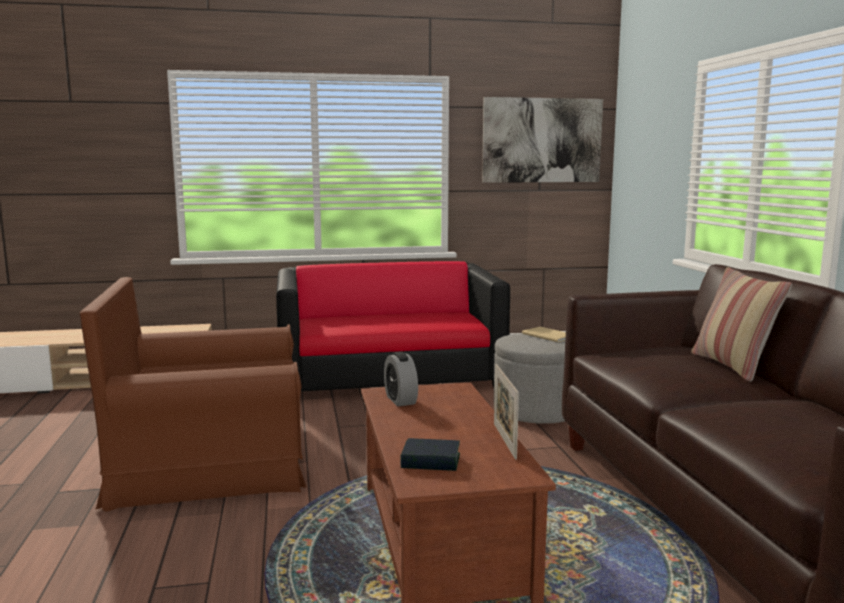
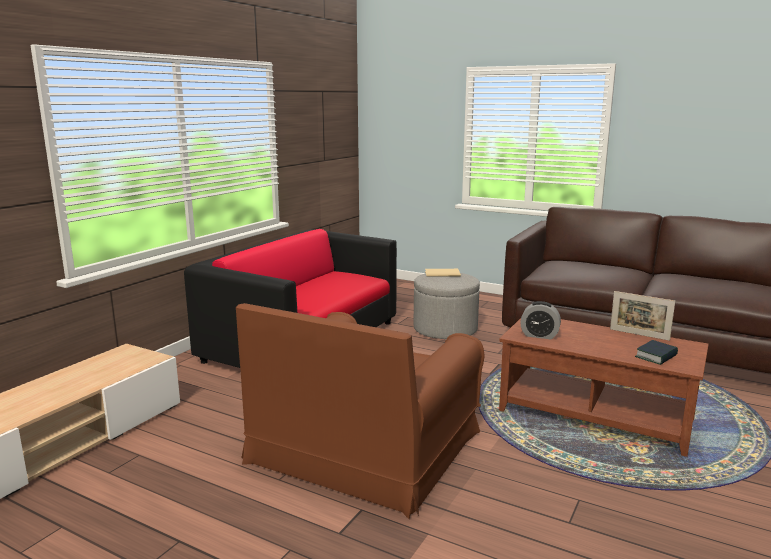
camera: 50 degrees left, 5 degrees up
picture [482,97,603,183] -> none
pillow [692,267,792,382] -> none

